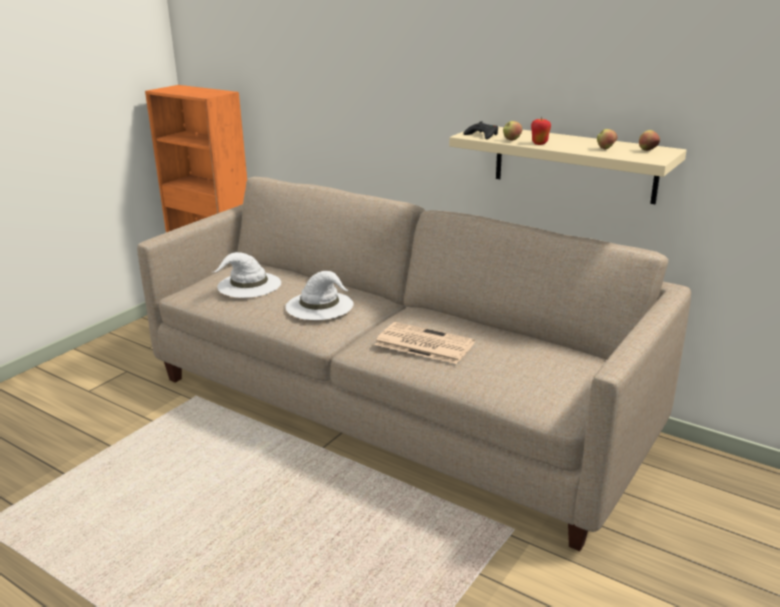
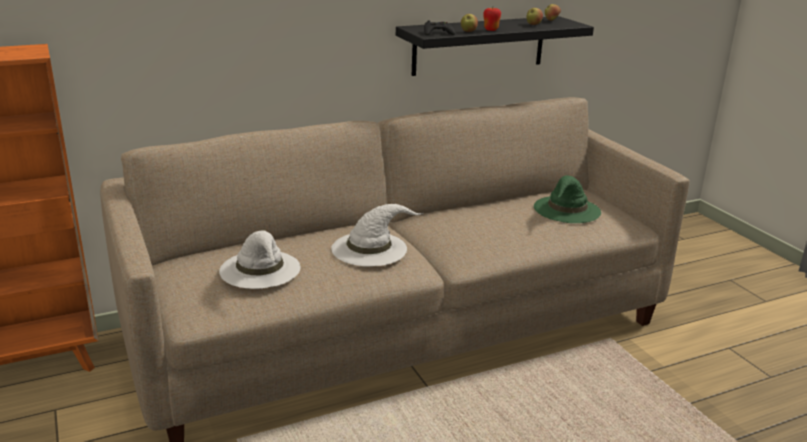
camera: 60 degrees left, 0 degrees up
newspaper [375,322,475,364] -> none
beige shelf [449,127,687,204] -> black shelf [396,16,594,76]
none -> green hat [534,175,601,223]

